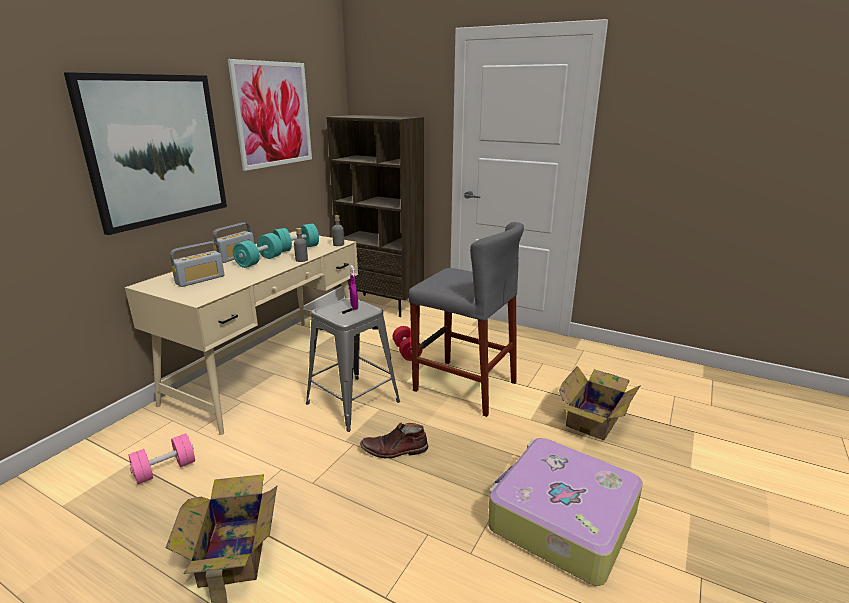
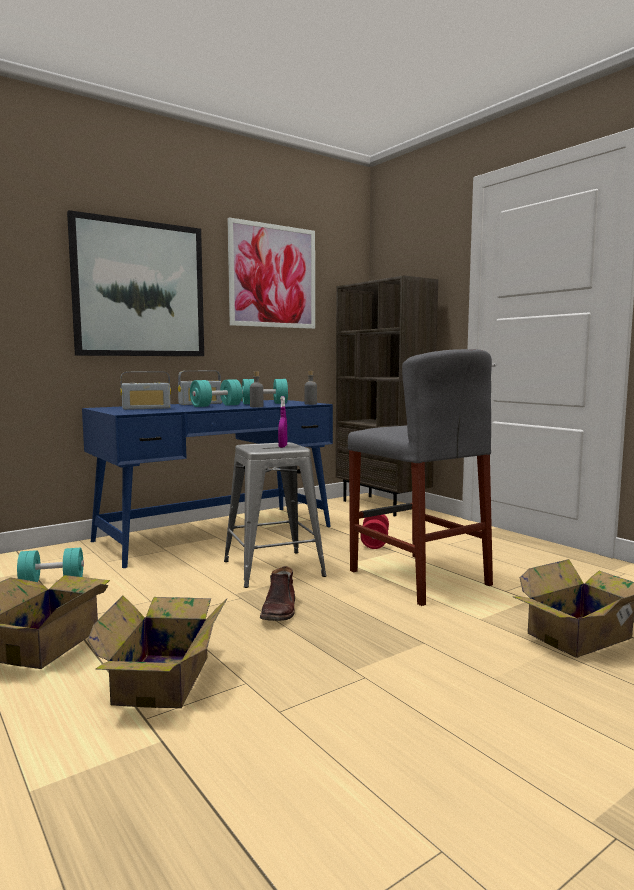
camera: 25 degrees right, 15 degrees down
beige desk [125,232,358,435] -> blue desk [82,400,333,568]
pink dumbbell [128,433,195,484] -> turquoise dumbbell [17,548,84,582]
brown boot [360,423,428,458] -> brown boot turned 105 degrees counterclockwise [260,566,295,621]
suitcase [488,438,643,586] -> none
none -> cardboard box [88,596,227,708]

